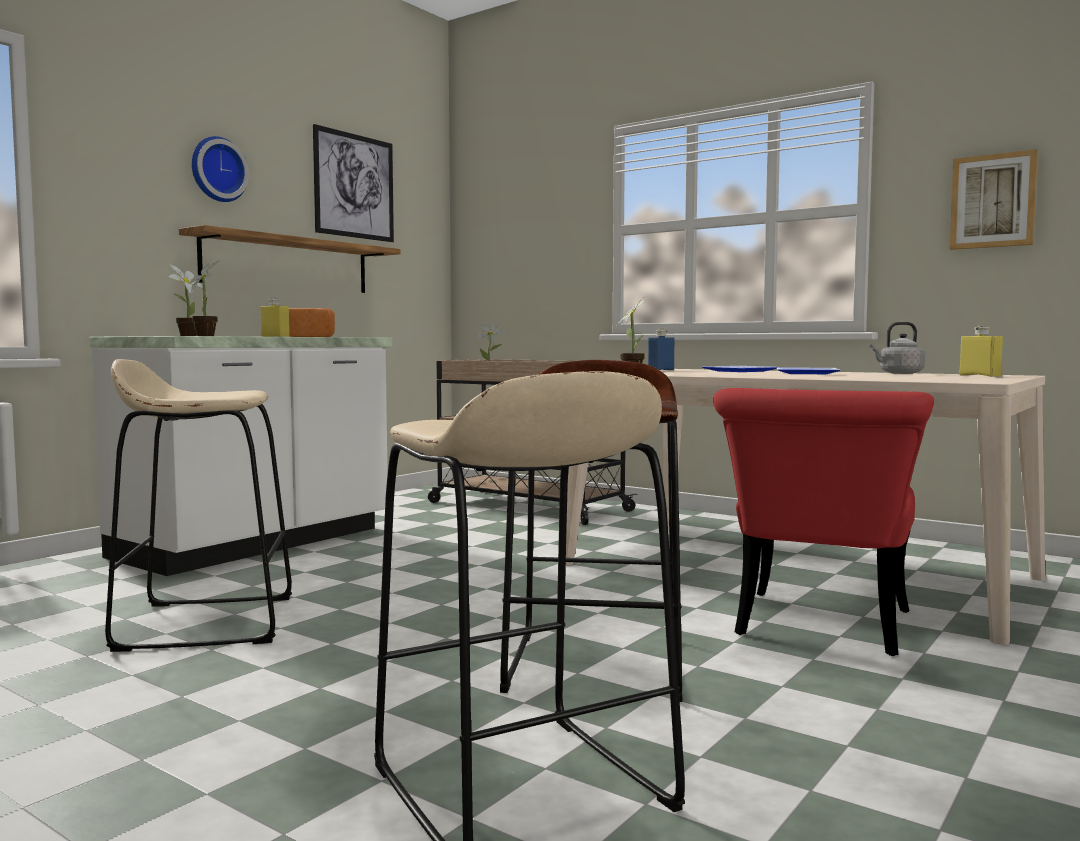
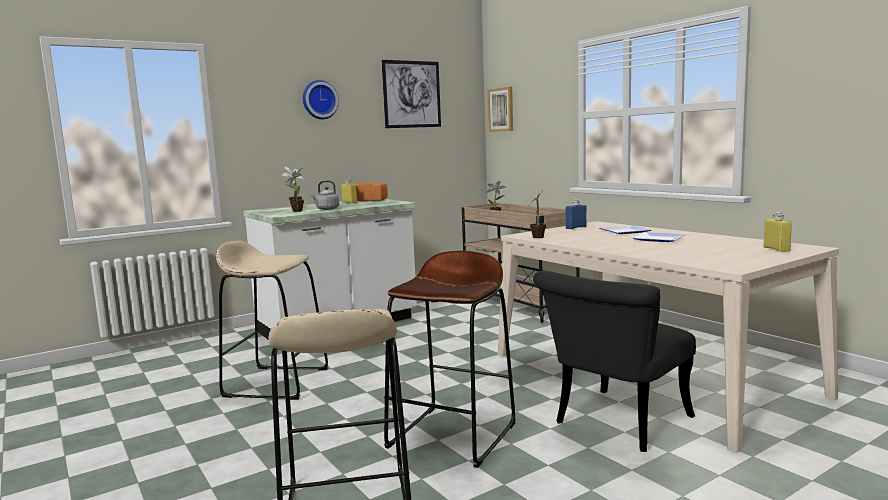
camera: 20 degrees right, 5 degrees up
shelf [179,225,401,293] -> none
red chair [713,388,934,656] -> black chair [533,271,696,452]
grey kettle [870,322,925,374] -> grey kettle moved to [310,180,339,210]
picture [950,149,1038,250] -> picture moved to [488,87,513,132]

